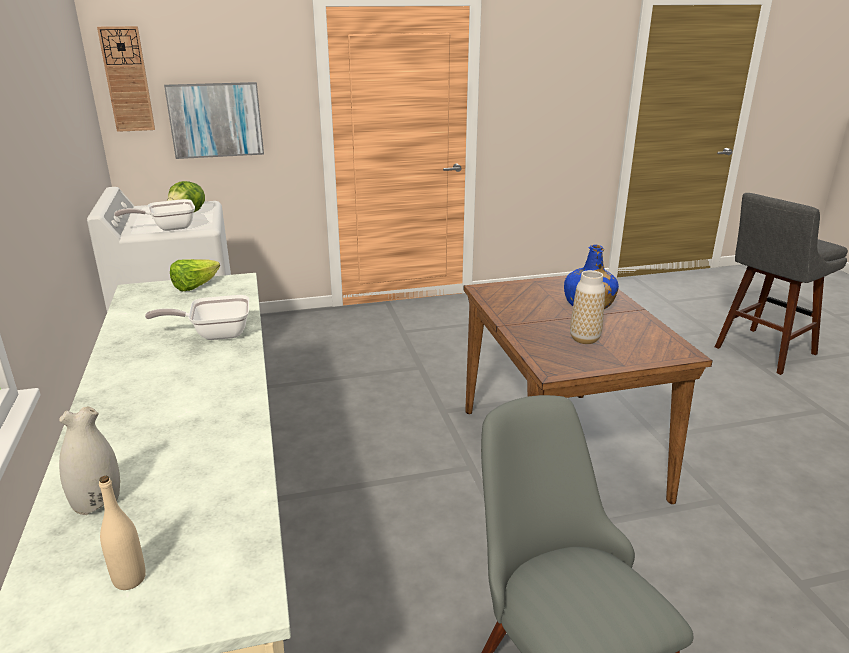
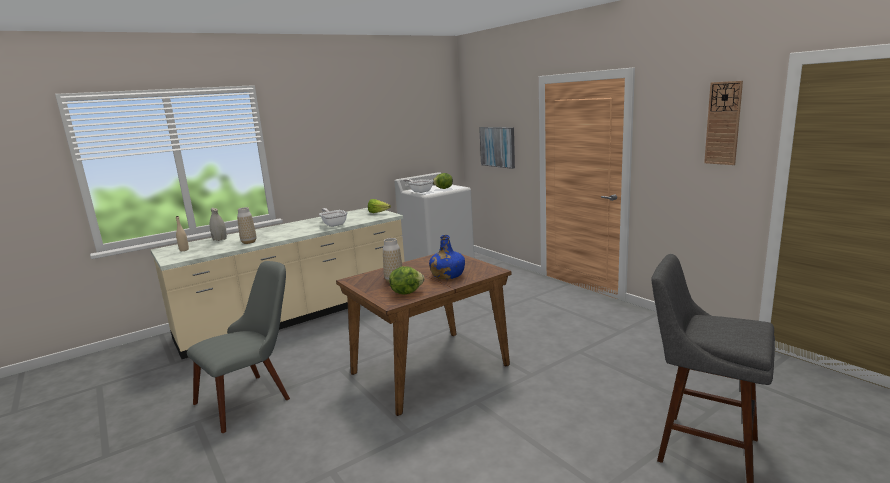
camera: 70 degrees right, 10 degrees down
wall clock [97,26,155,132] -> wall clock moved to [704,81,743,165]
none -> vase [237,207,256,244]
none -> lettuce [389,266,424,295]

